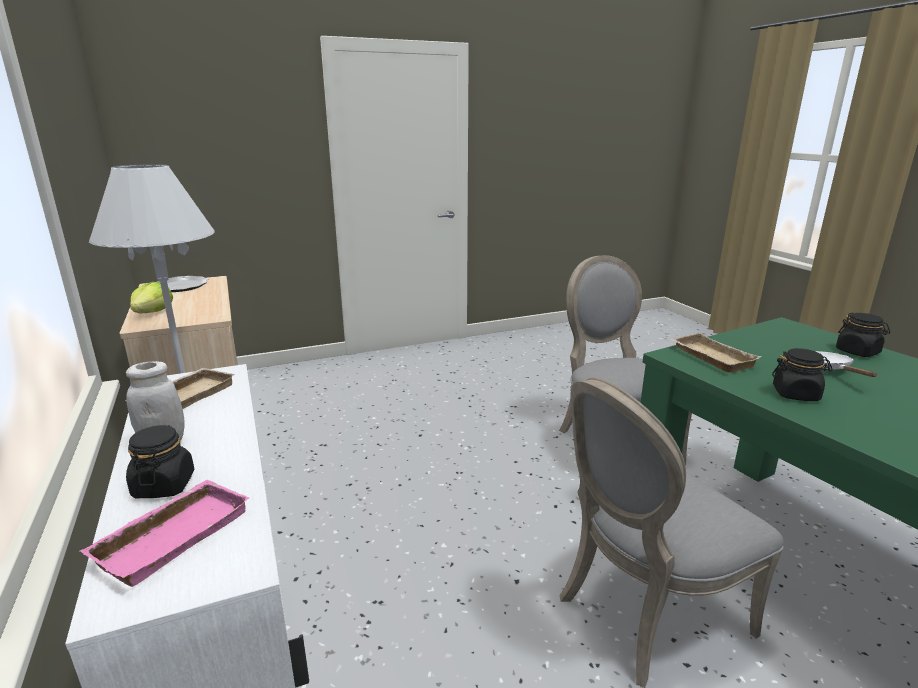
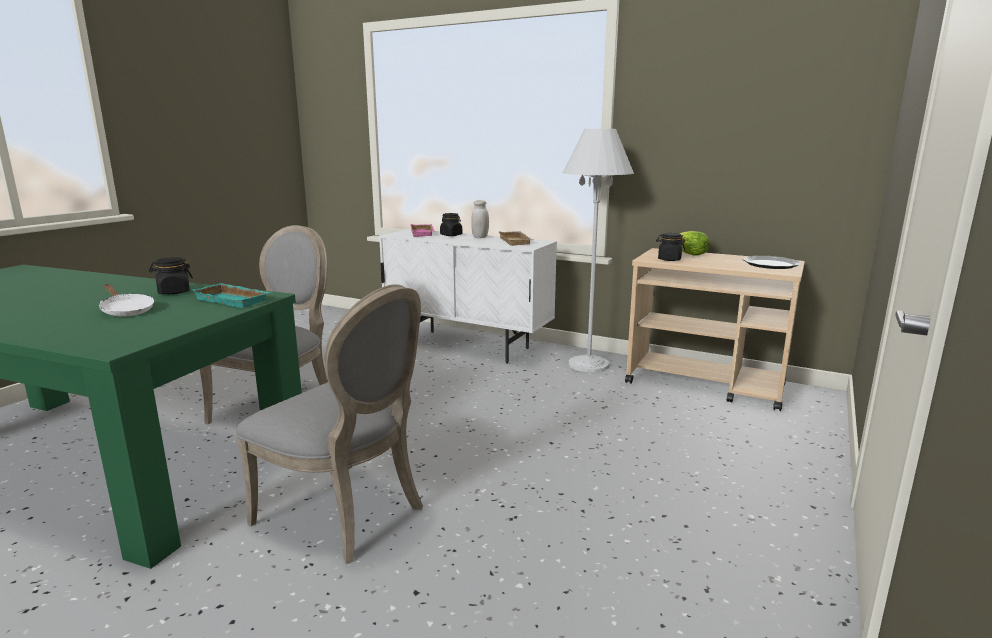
camera: 140 degrees right, 5 degrees down
beige tray [670,333,761,373] -> turquoise tray [191,283,271,308]
black jar [836,313,890,357] -> black jar moved to [656,233,685,261]

